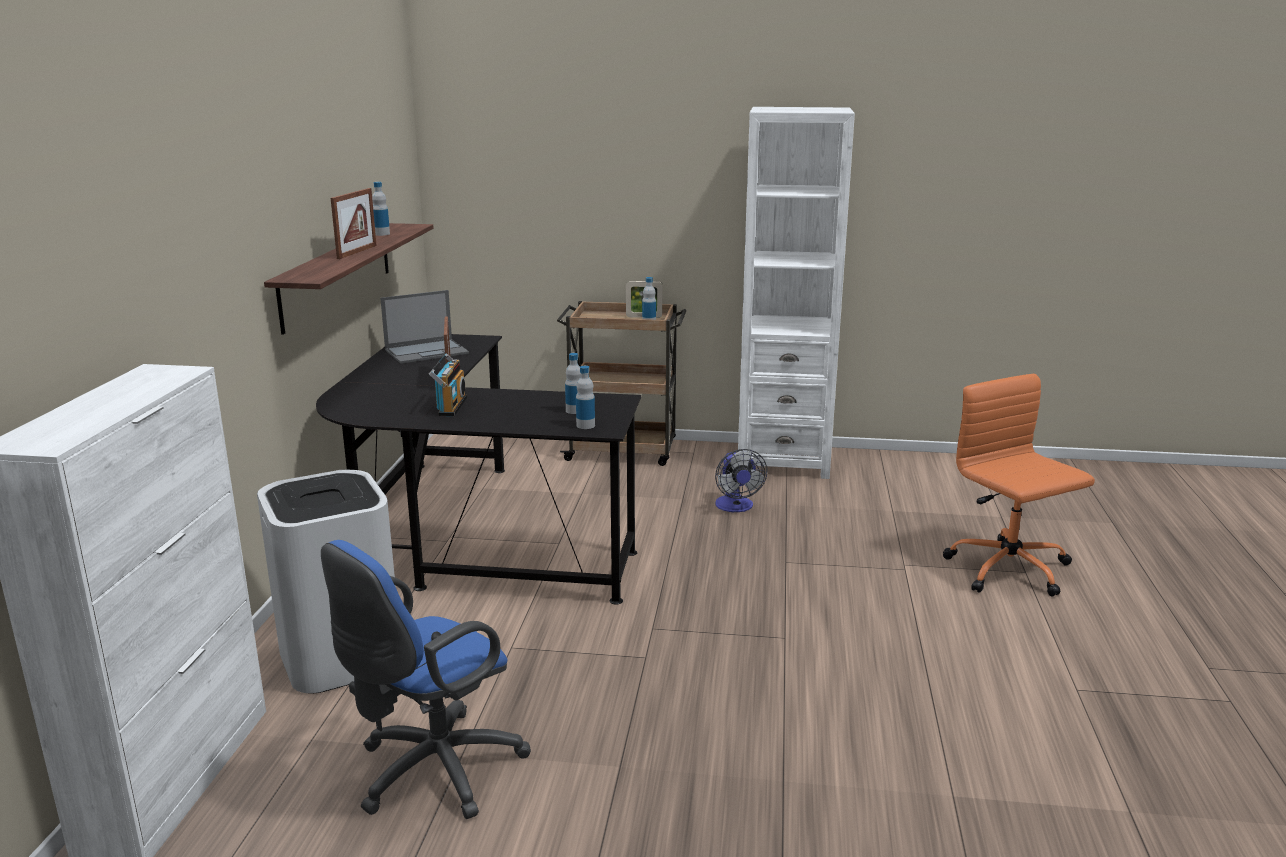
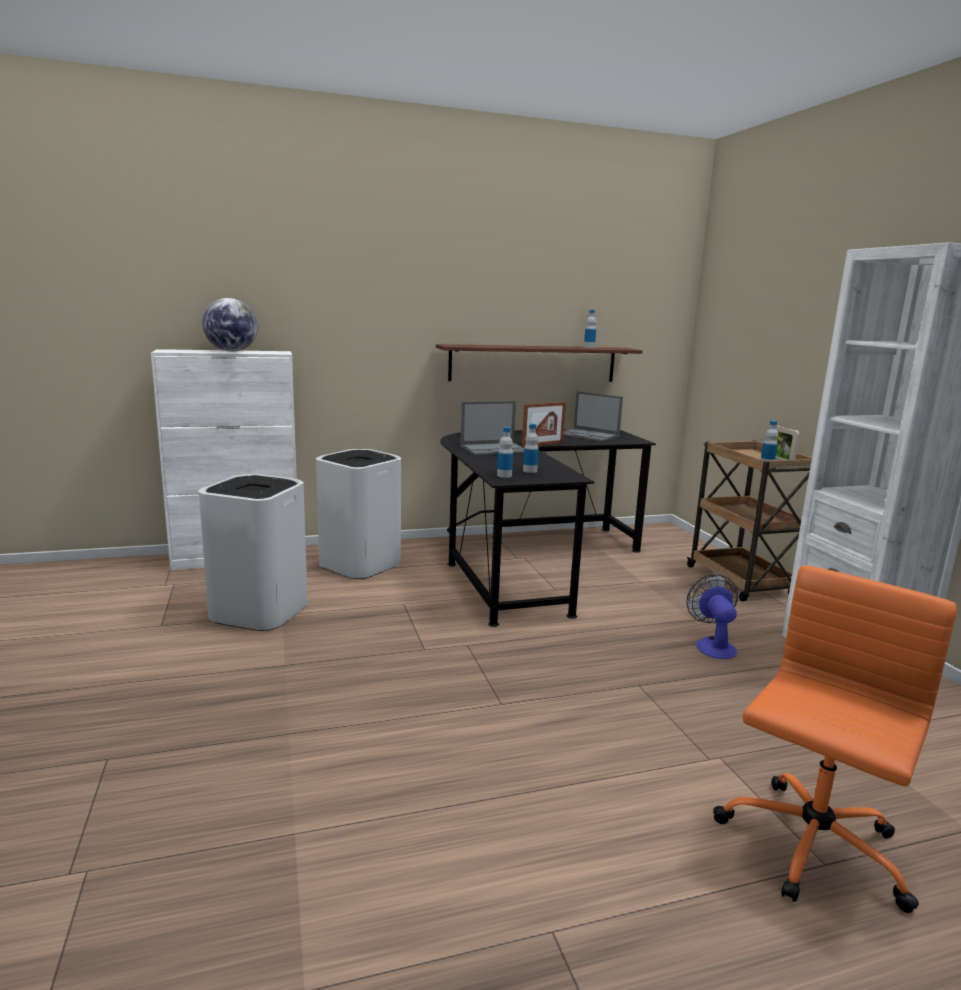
camera: 65 degrees right, 5 degrees down
blue office chair [321,540,531,819] -> white trash can [199,474,308,631]
picture frame [331,188,377,259] -> none
radio [429,353,467,416] -> laptop [460,401,524,456]
fan [715,449,767,512] -> fan turned 120 degrees clockwise [687,574,738,659]
none -> globe [202,298,258,352]

